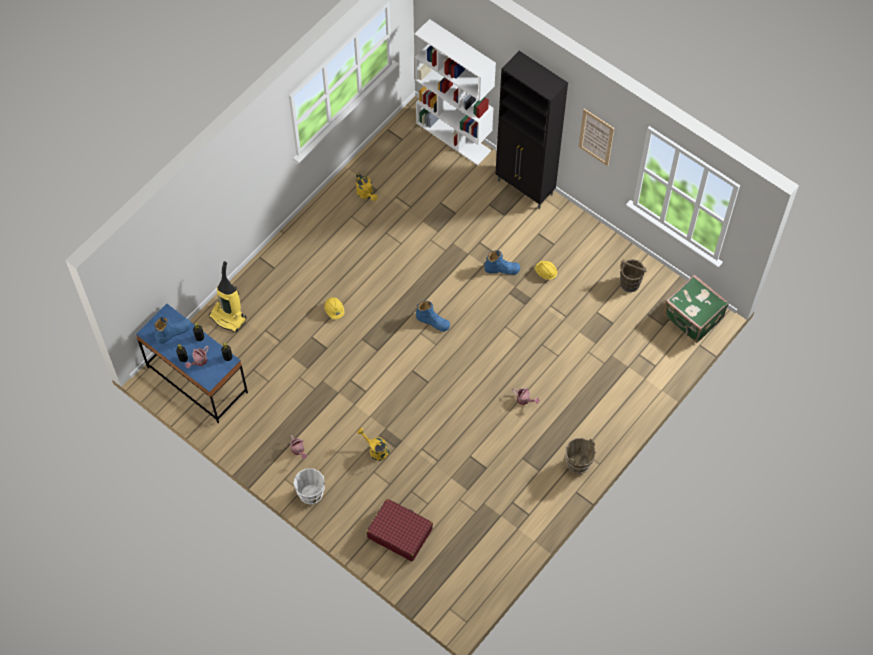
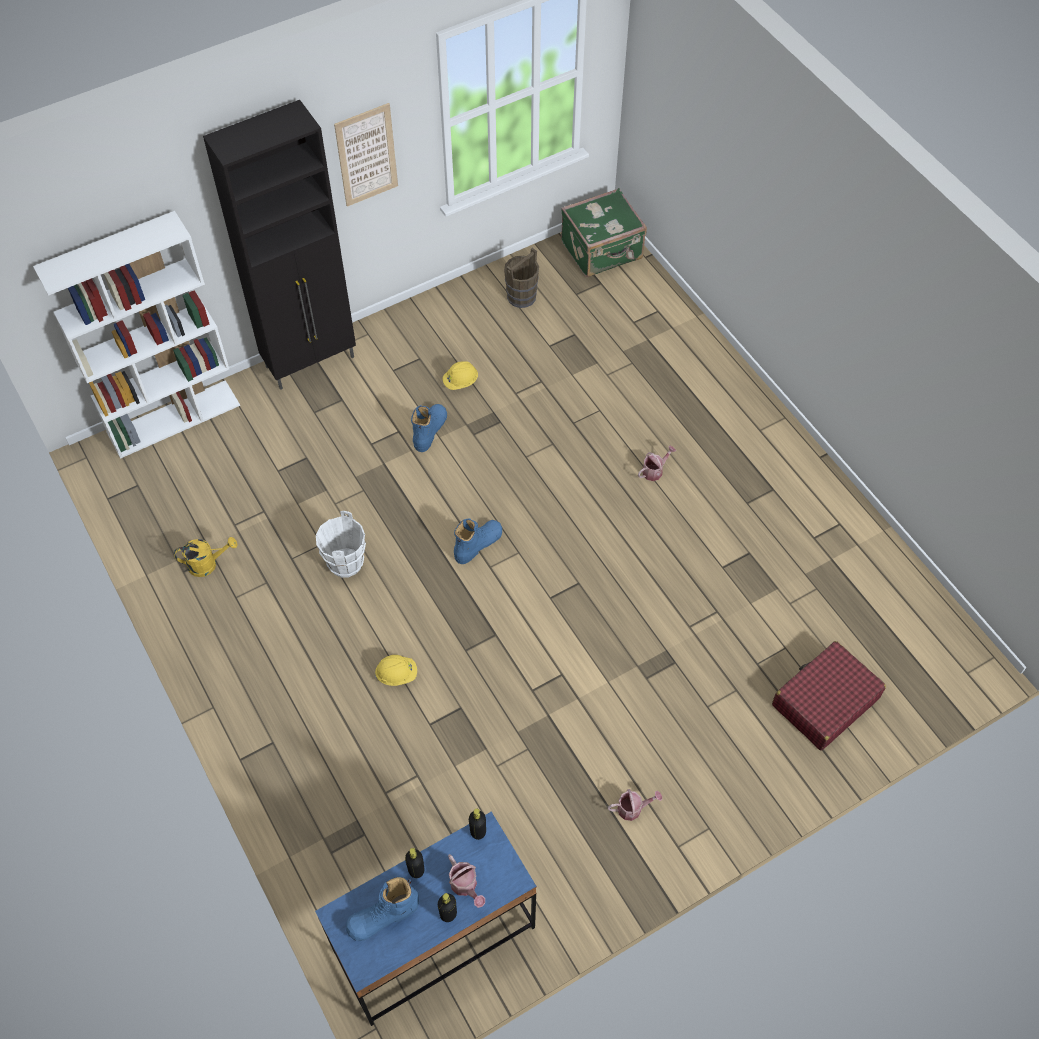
camera: 70 degrees left, 5 degrees down
blue boot [154,317,191,344] -> blue boot turned 105 degrees counterclockwise [346,876,419,941]
vacuum cleaner [209,261,247,333] -> none
white bucket [293,469,325,505] -> white bucket moved to [316,511,366,578]
yellow watering can [357,428,390,461] -> none
brown bucket [565,438,596,474] -> none

